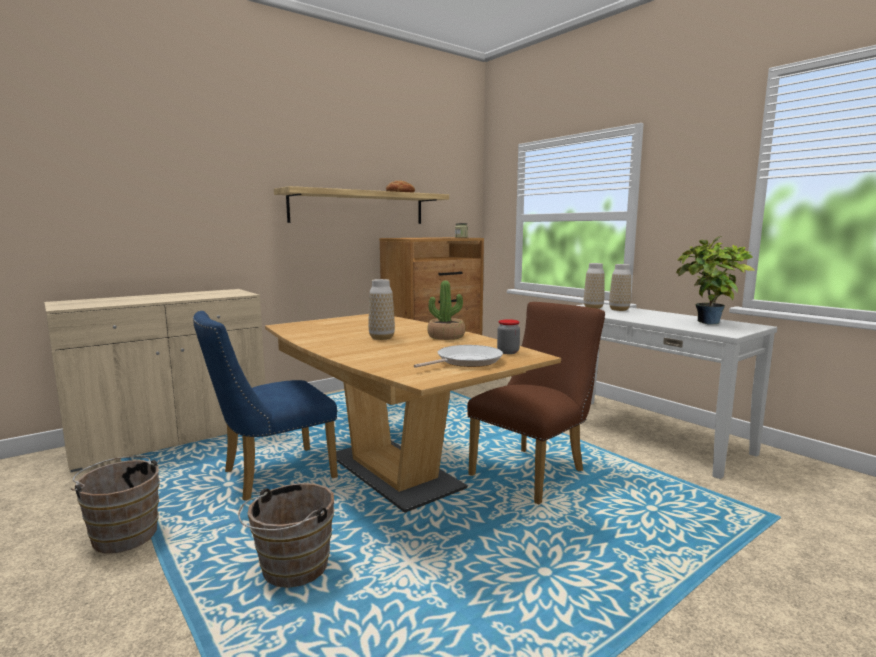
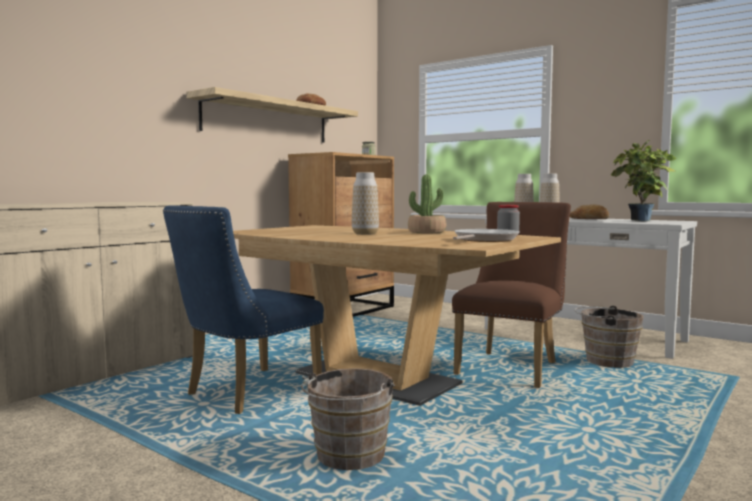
camera: 15 degrees left, 5 degrees down
brown bucket [71,456,160,553] -> brown bucket moved to [574,306,644,368]
none -> bread [570,204,609,219]

